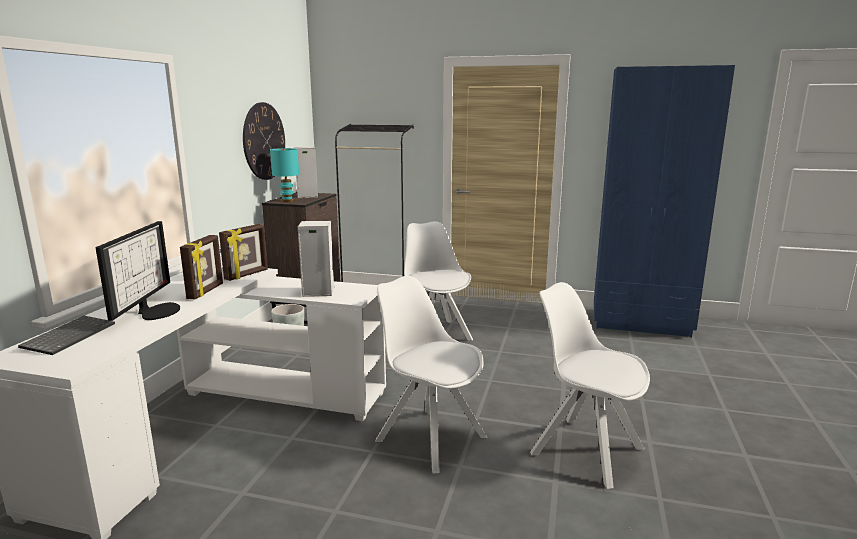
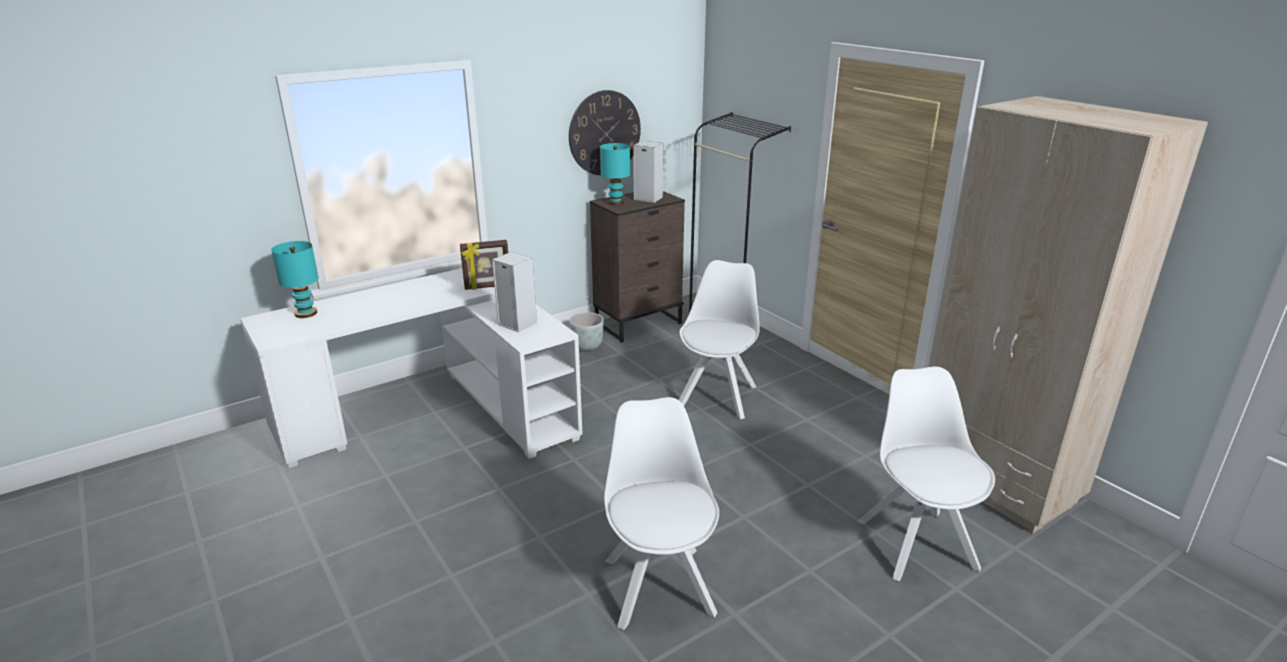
camera: 40 degrees right, 10 degrees up
keyboard [18,316,115,355] -> turquoise table lamp [271,241,319,318]
monitor [96,221,180,321] -> none
picture frame [180,235,223,299] -> none
white chair [375,276,488,474] -> white chair moved to [858,367,995,581]
blue wardrobe [594,65,735,338] -> beige wardrobe [929,96,1208,534]

